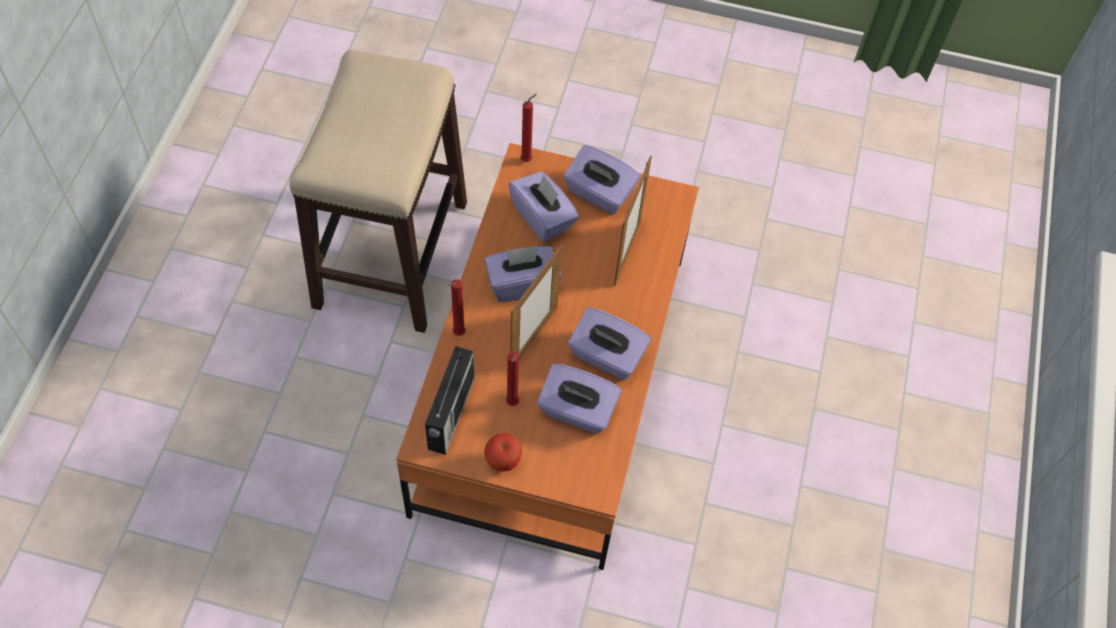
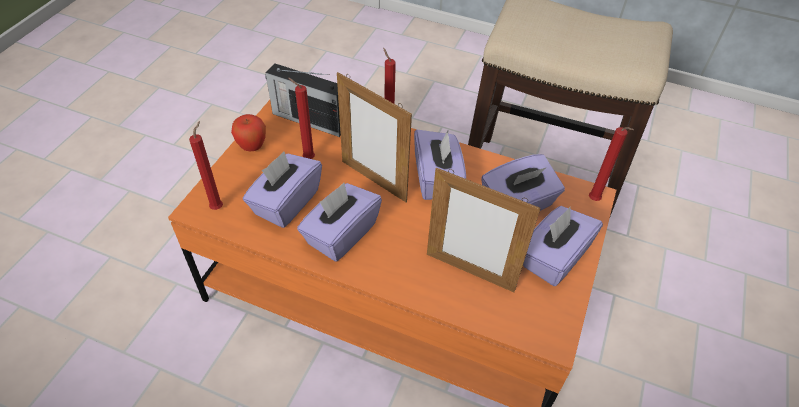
camera: 100 degrees right, 10 degrees down
none -> red candle [189,121,223,210]

